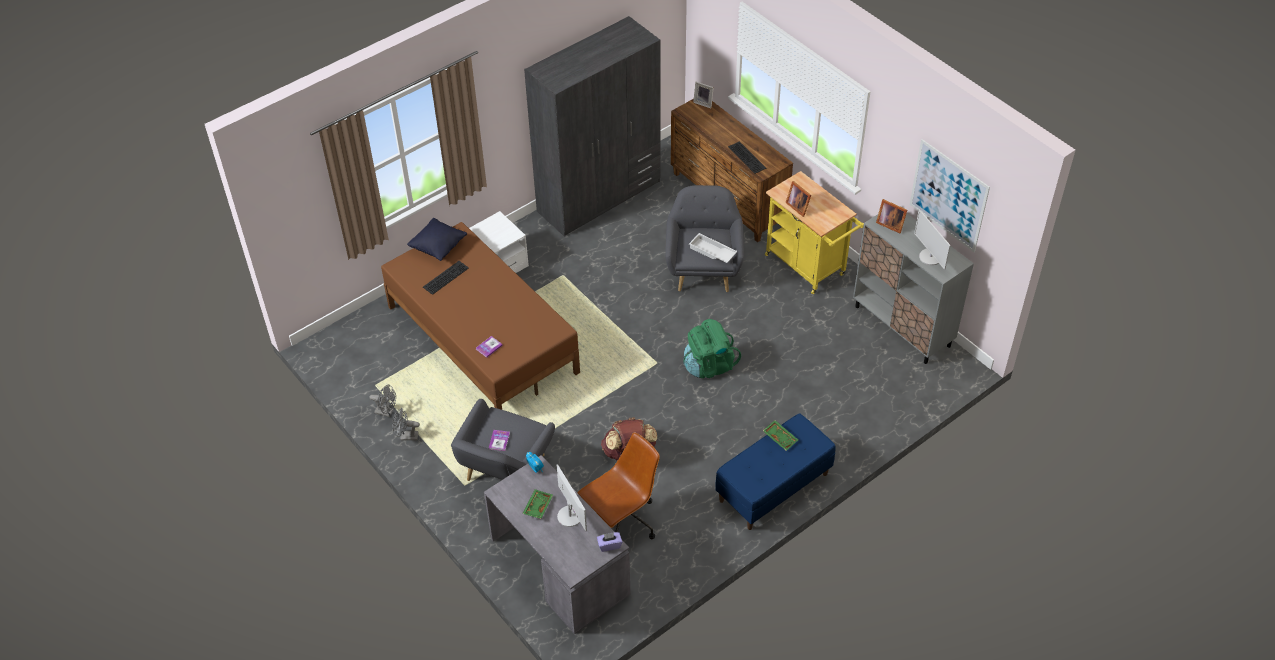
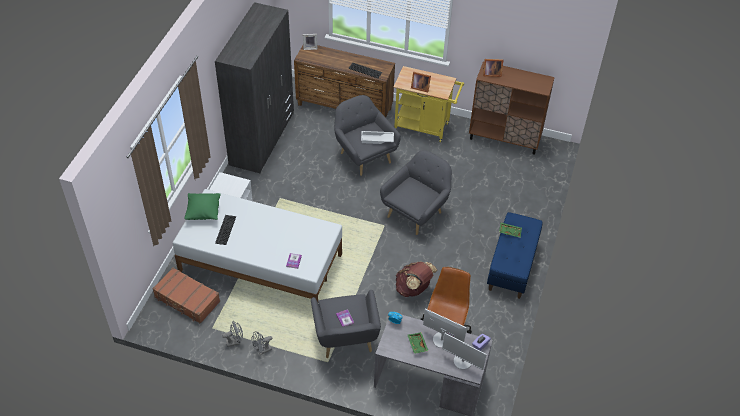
camera: 35 degrees left, 0 degrees up
brown bed [381,222,580,410] -> white bed [172,189,342,302]
black pillow [407,218,467,261] -> green pillow [184,193,221,220]
green backpack [683,319,741,378] -> grey armchair [380,150,452,235]
grey cabinet [853,213,974,364] -> brown cabinet [469,61,555,155]
picture [910,139,990,252] -> none
monitor [914,209,951,270] -> monitor moved to [442,333,487,370]
none -> brown suitcase [152,267,220,324]

